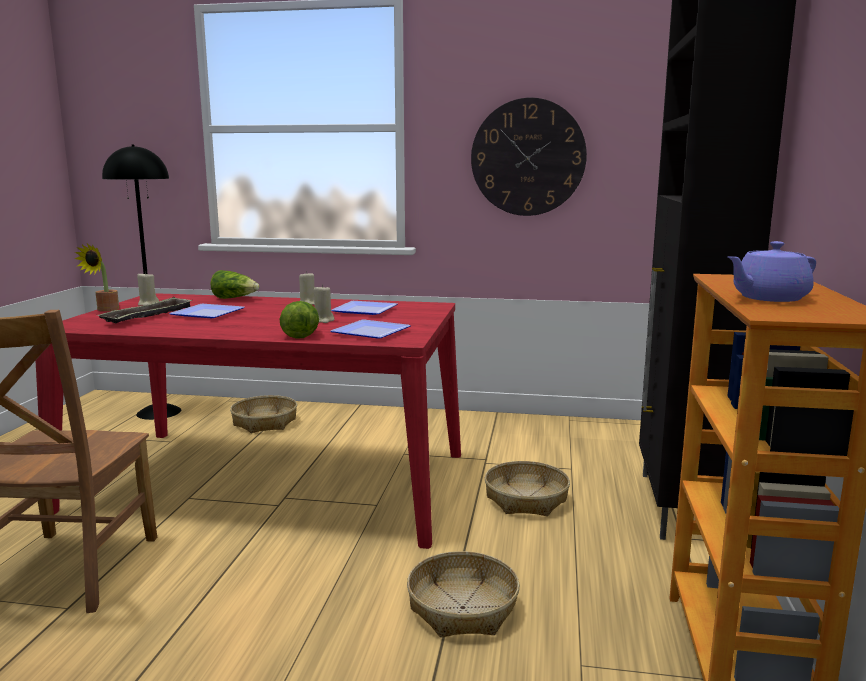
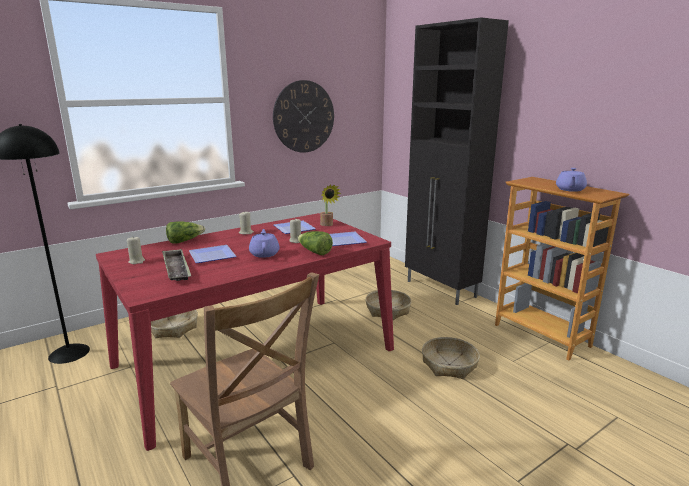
camera: 45 degrees left, 5 degrees up
potted plant [74,244,119,311] -> potted plant moved to [320,185,341,226]
none -> purple teapot [249,229,280,258]

